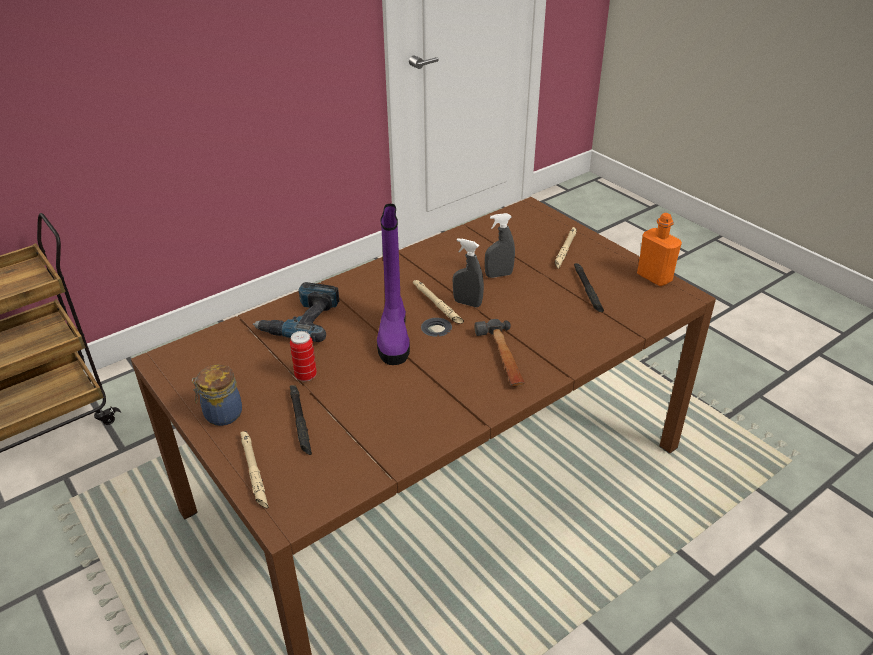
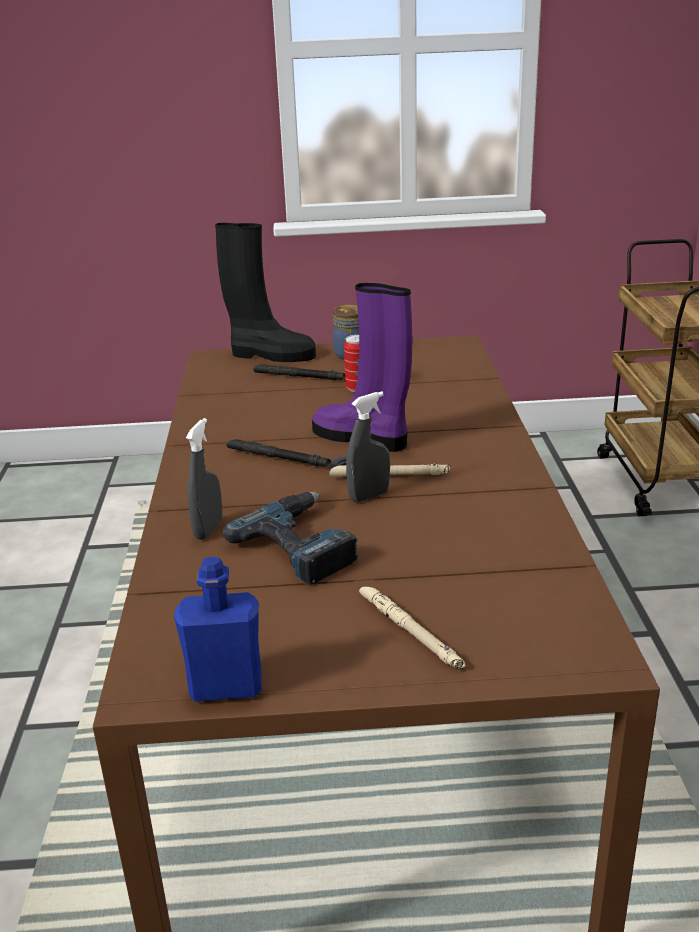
camera: 125 degrees right, 10 degrees down
beige flashlight [240,431,269,508] -> black boot [215,223,316,362]
power drill [253,282,339,342] -> power drill moved to [223,492,358,584]
hammer [474,319,525,386] -> none
grey spray bottle [485,213,515,278] -> grey spray bottle moved to [186,418,222,540]
black flashlight [574,263,604,312] -> black flashlight moved to [226,439,331,467]
orange bottle [637,213,682,286] -> blue bottle [174,557,262,702]

